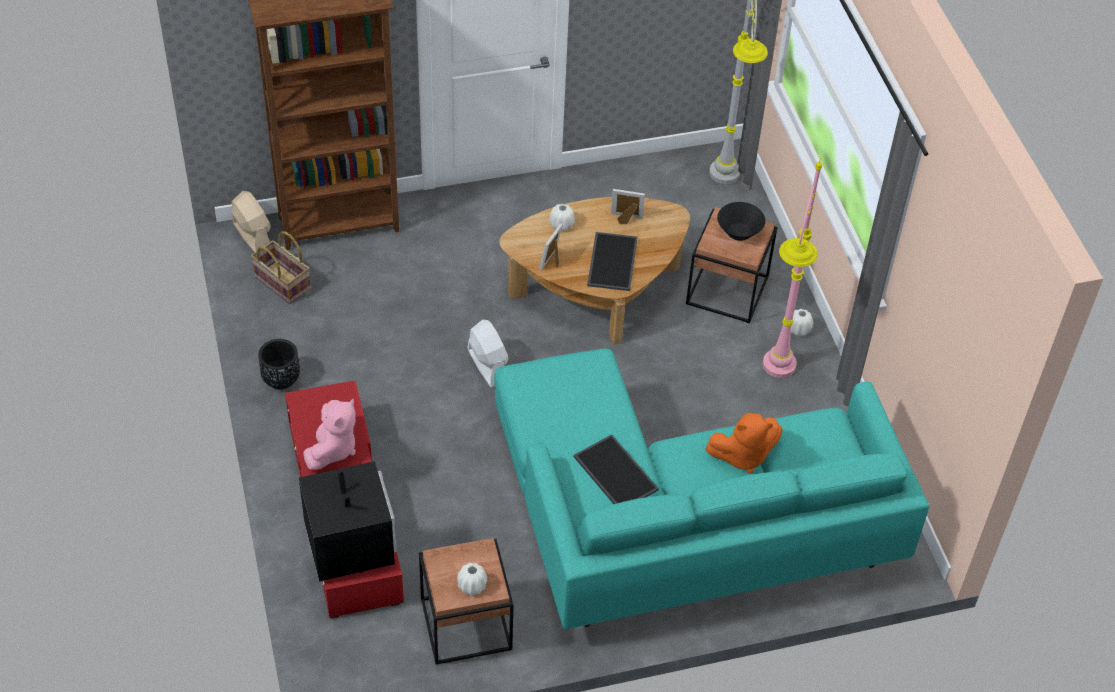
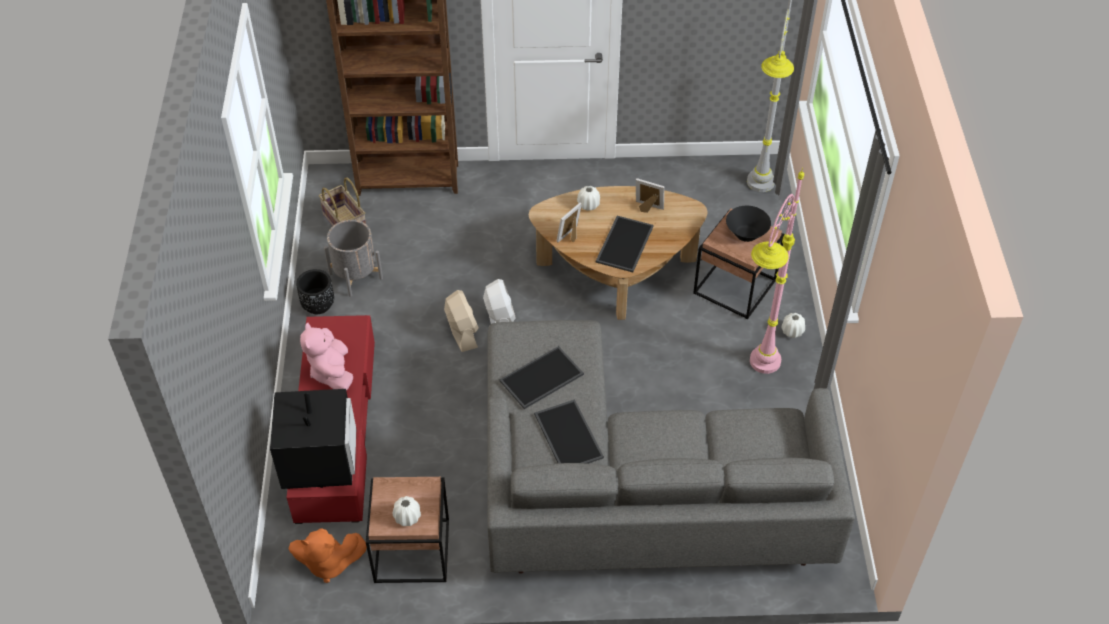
camera: 15 degrees right, 0 degrees up
beige fan [232,191,271,252] -> beige fan moved to [444,290,479,352]
pink plush toy [303,398,356,470] -> pink plush toy turned 135 degrees clockwise [300,323,353,391]
turquoise sofa [494,348,929,629] -> grey sofa [487,320,855,574]
orange plush toy [705,413,783,474] -> orange plush toy moved to [288,528,367,583]
none -> grey planter [324,220,383,297]
none -> tray [499,346,584,409]

